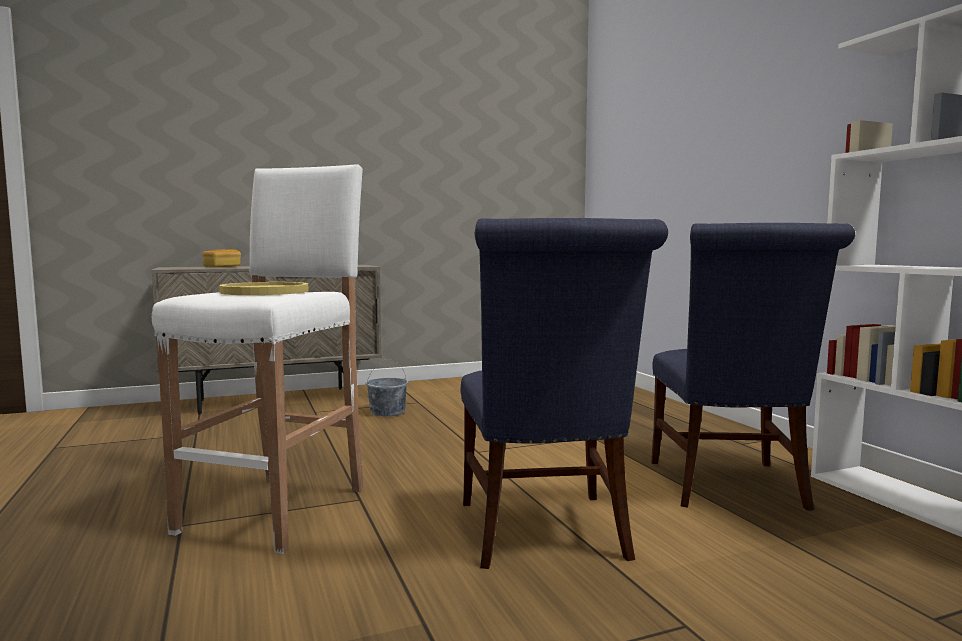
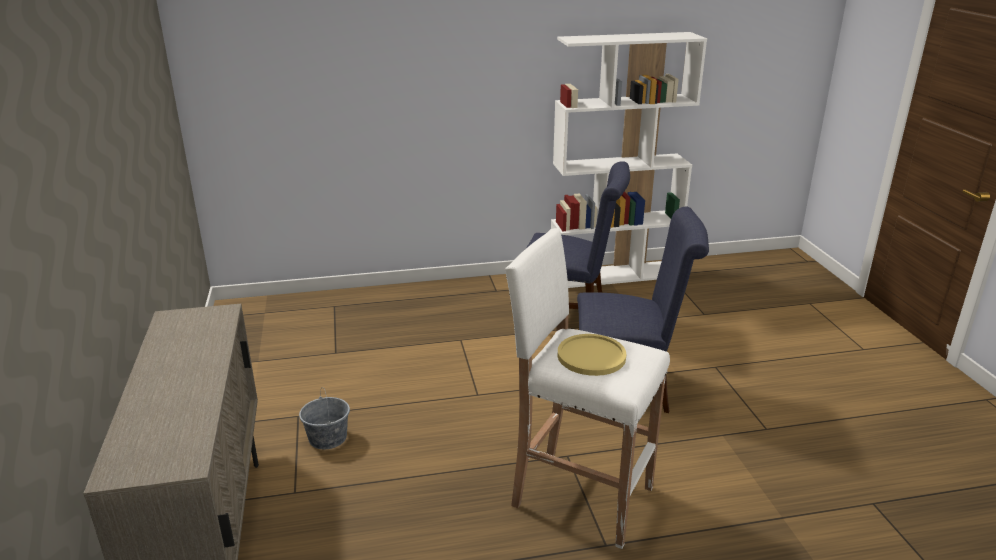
camera: 80 degrees left, 20 degrees up
bread [202,249,241,267] -> none

